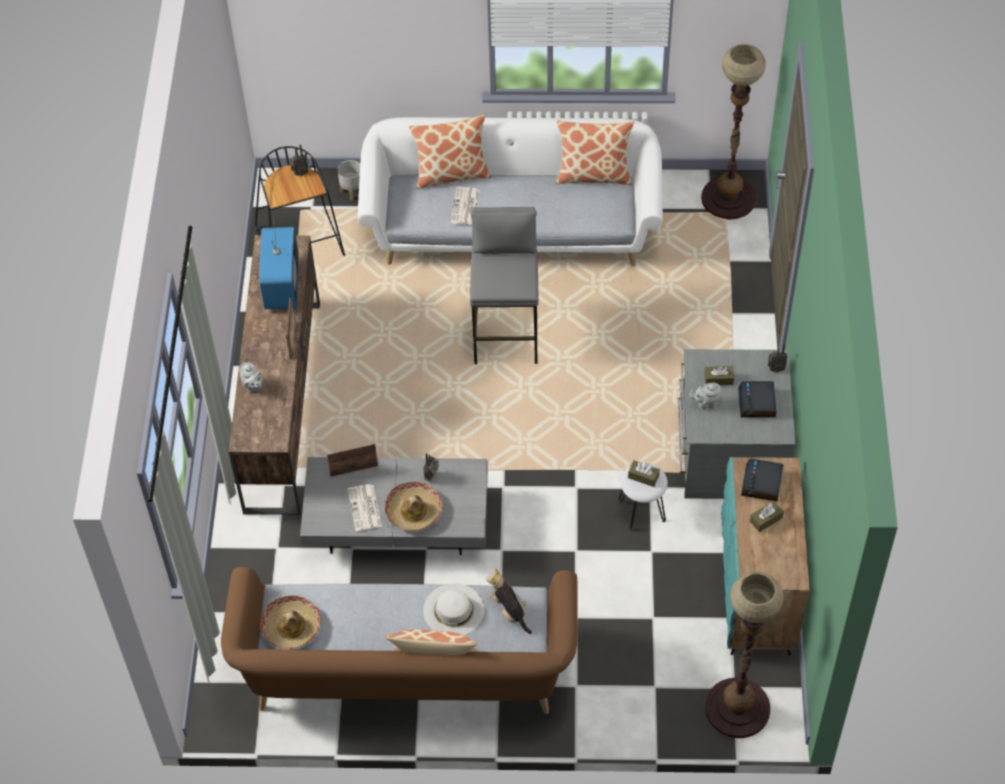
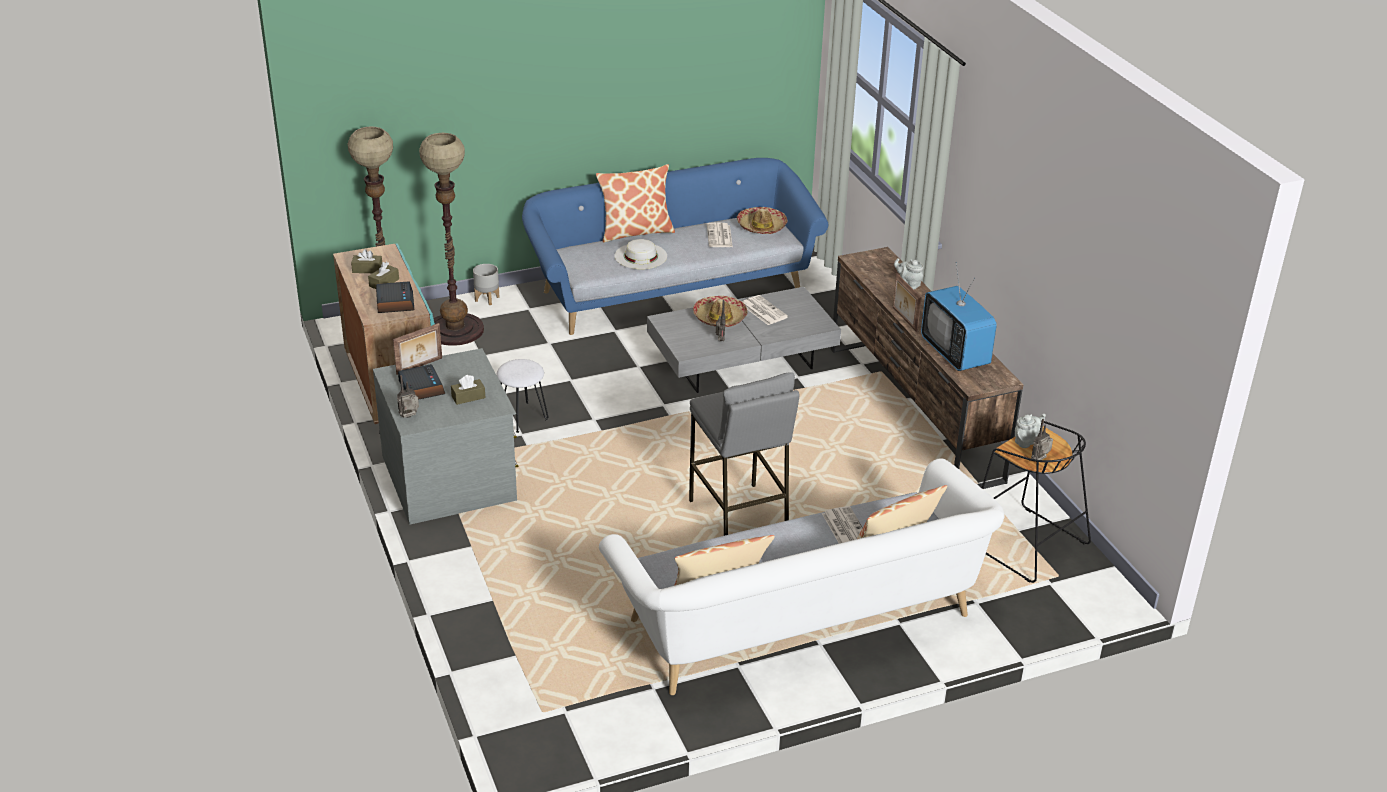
camera: 155 degrees right, 20 degrees down
brown sofa [221,567,578,714] -> blue sofa [522,158,828,335]
picture frame [327,444,378,477] -> picture frame moved to [393,323,442,375]
grey planter [338,160,360,201] -> grey planter moved to [473,264,500,305]
plush toy [486,569,532,634] -> none
brown tissue box [628,460,660,487] -> brown tissue box moved to [351,249,382,273]
grey teapot [689,383,721,410] -> grey teapot moved to [1015,414,1046,448]
floor lamp [701,44,766,219] -> floor lamp moved to [419,133,484,346]
none -> newspaper [707,222,733,247]

